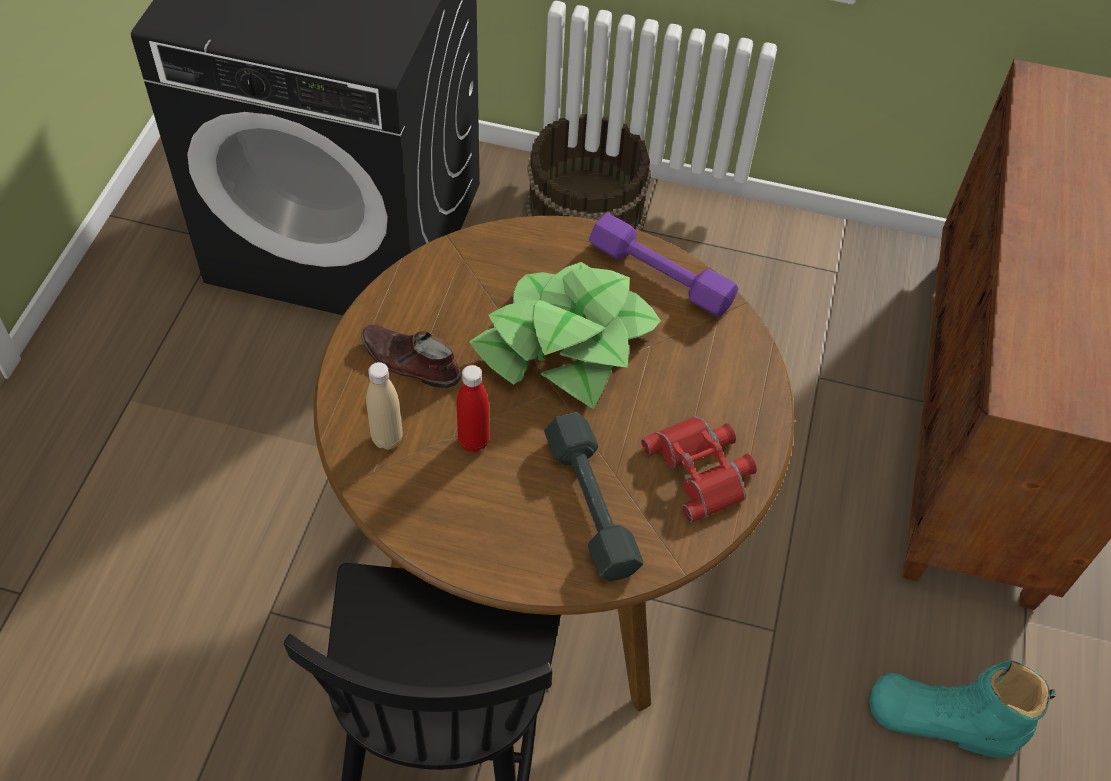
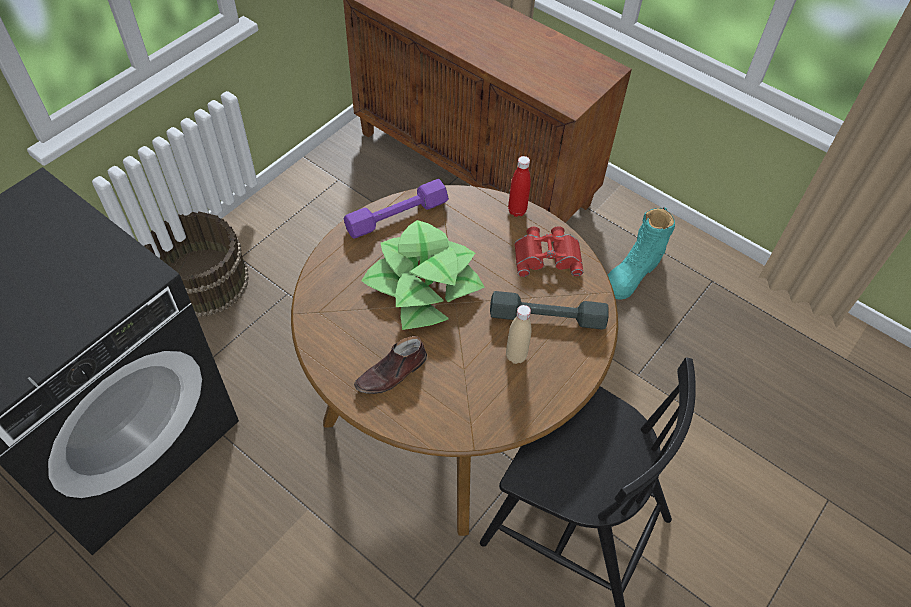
camera: 65 degrees left, 0 degrees up
beige bottle [366,362,403,450] -> beige bottle moved to [506,305,532,364]
red bottle [457,365,490,452] -> red bottle moved to [508,156,531,217]

